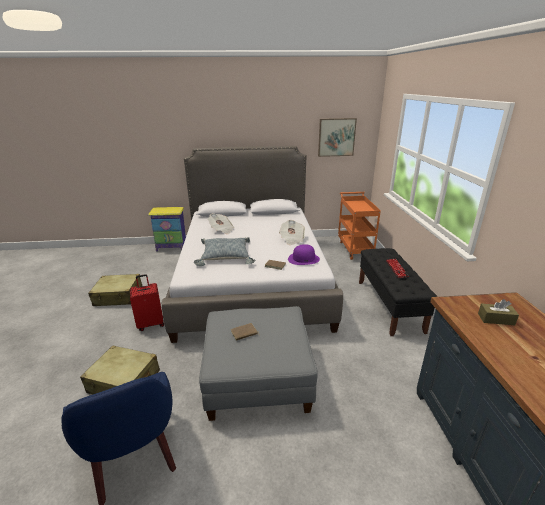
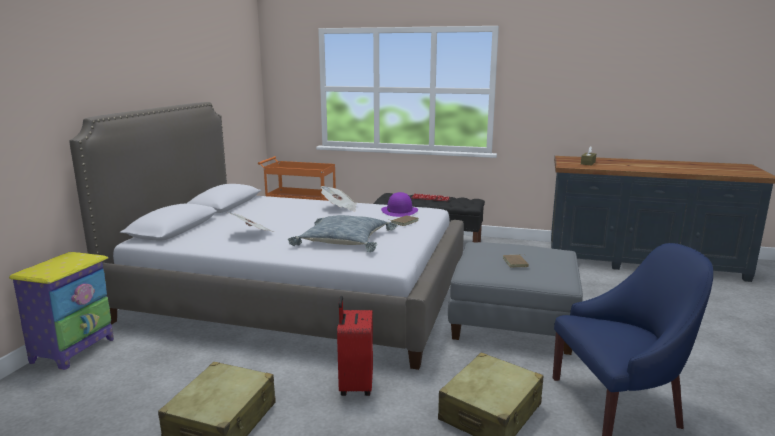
camera: 70 degrees left, 10 degrees down
picture [318,118,357,157] -> none

